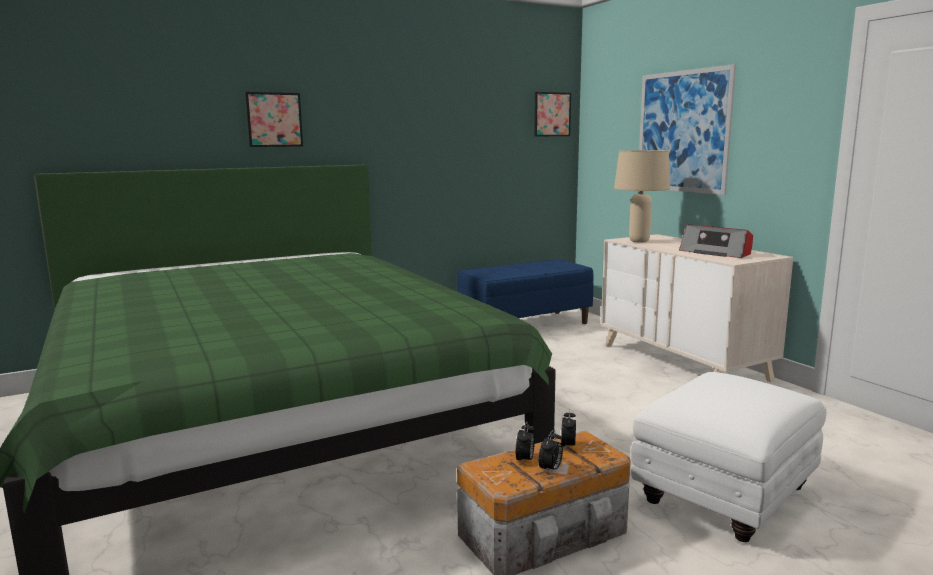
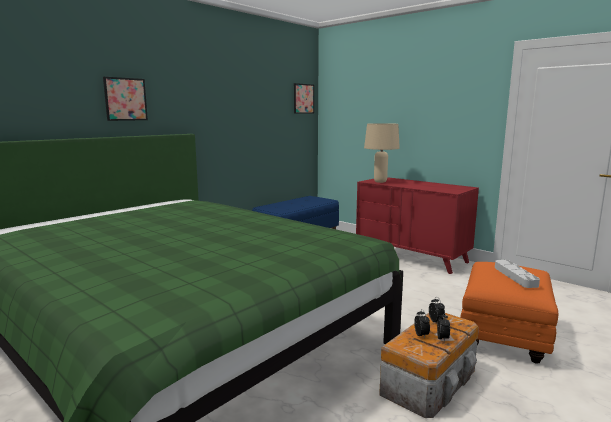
camera: 20 degrees left, 0 degrees up
beige dresser [601,234,793,382] -> red dresser [356,177,479,274]
white ottoman [631,372,826,542] -> orange ottoman [460,262,558,363]
picture [639,64,736,195] -> none
radio [679,224,753,258] -> none
none -> grey tray [495,260,540,288]

